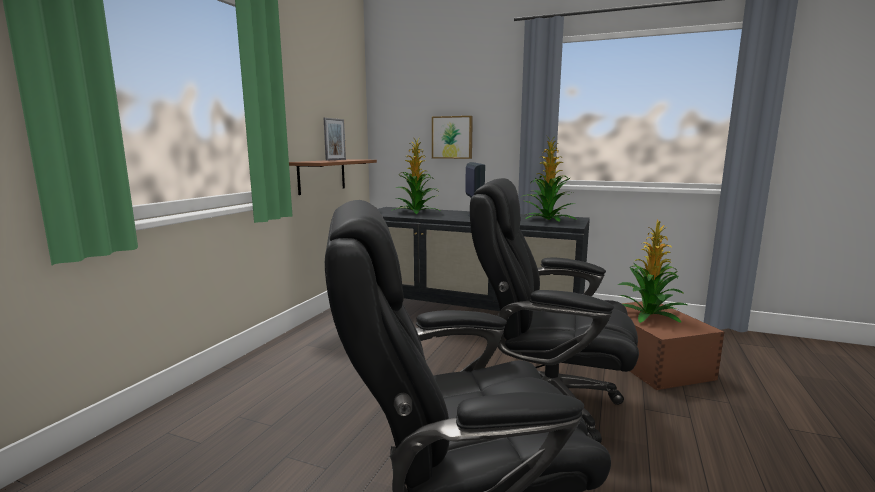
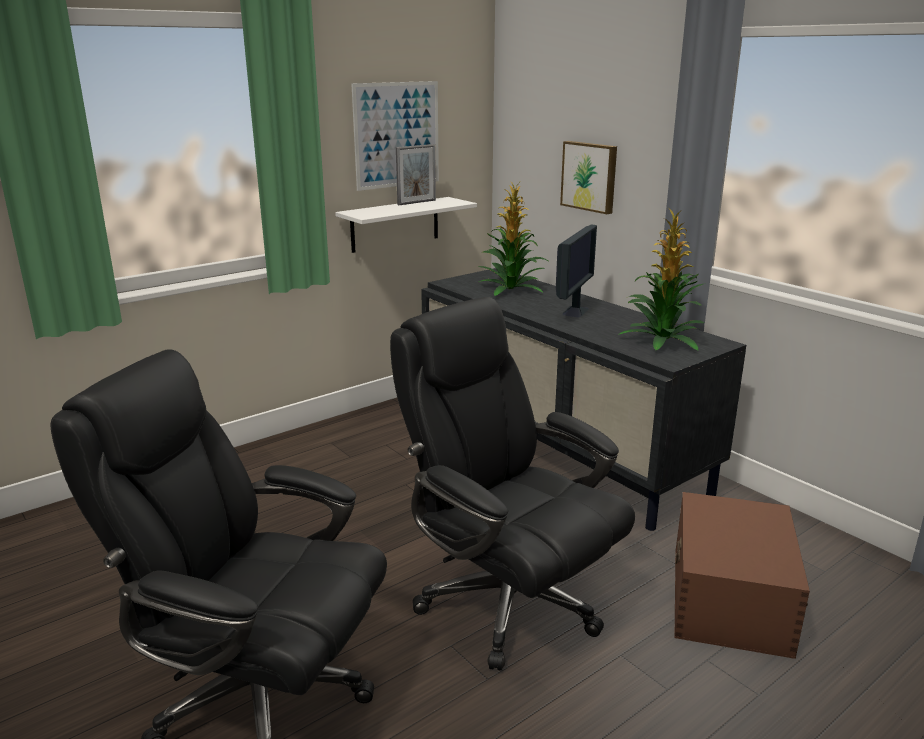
camera: 30 degrees right, 10 degrees up
brown shelf [289,159,377,195] -> white shelf [335,197,477,253]
potted plant [618,219,688,323] -> none
none -> picture [351,81,439,191]

